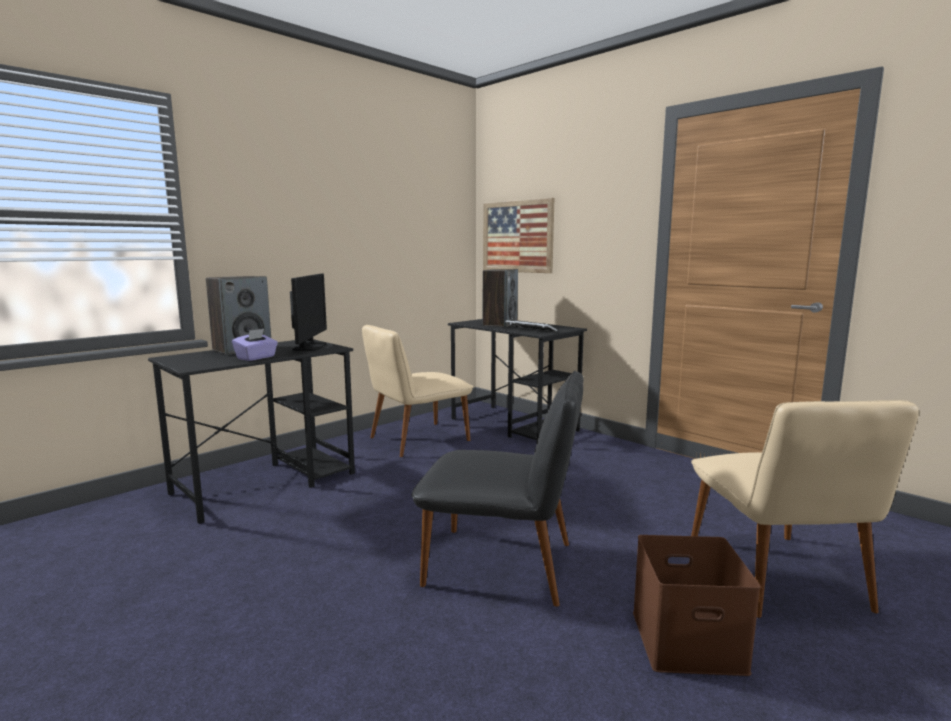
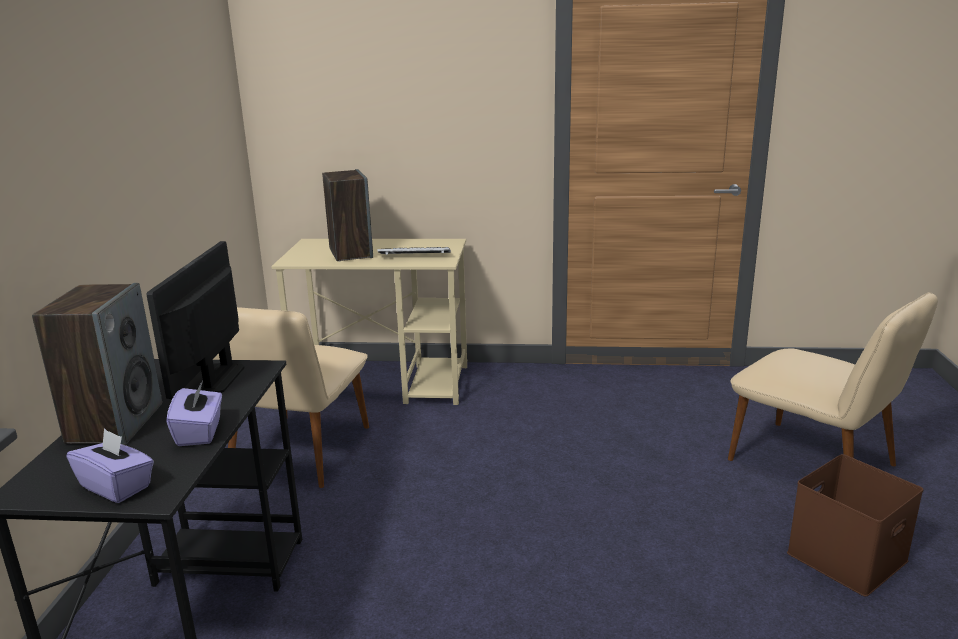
camera: 40 degrees left, 10 degrees up
monitor [290,274,327,351] -> monitor turned 135 degrees counterclockwise [146,241,244,399]
black chair [412,371,584,607] -> none
black desk [448,319,587,441] -> beige desk [271,239,467,405]
picture [483,198,554,273] -> none
none -> purple tissue box [67,428,154,503]

